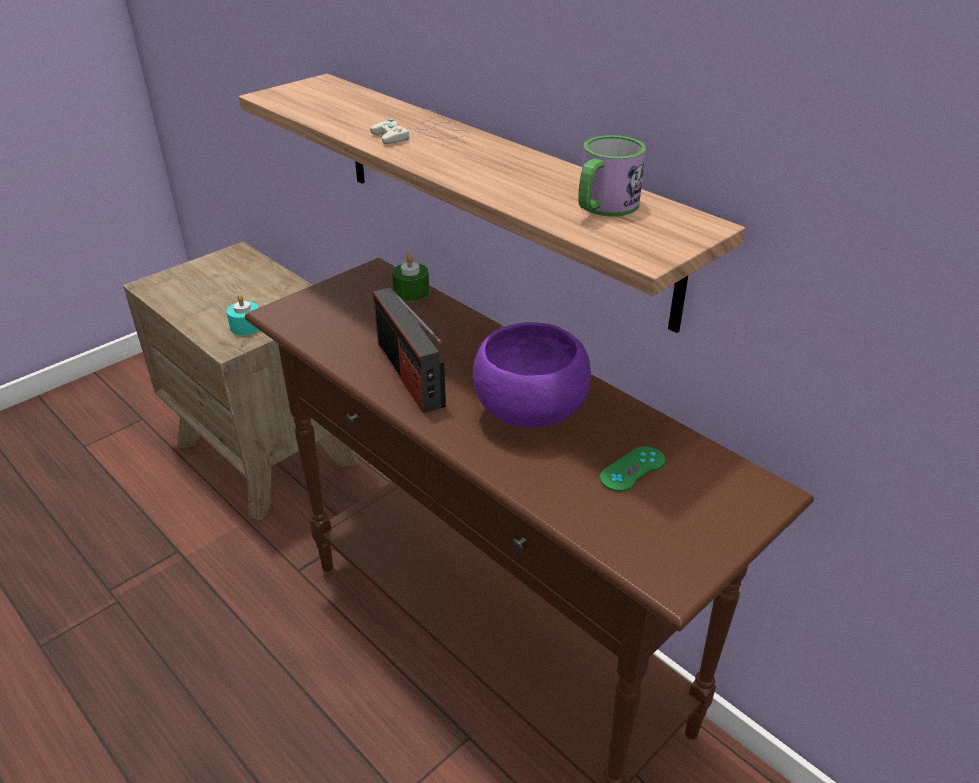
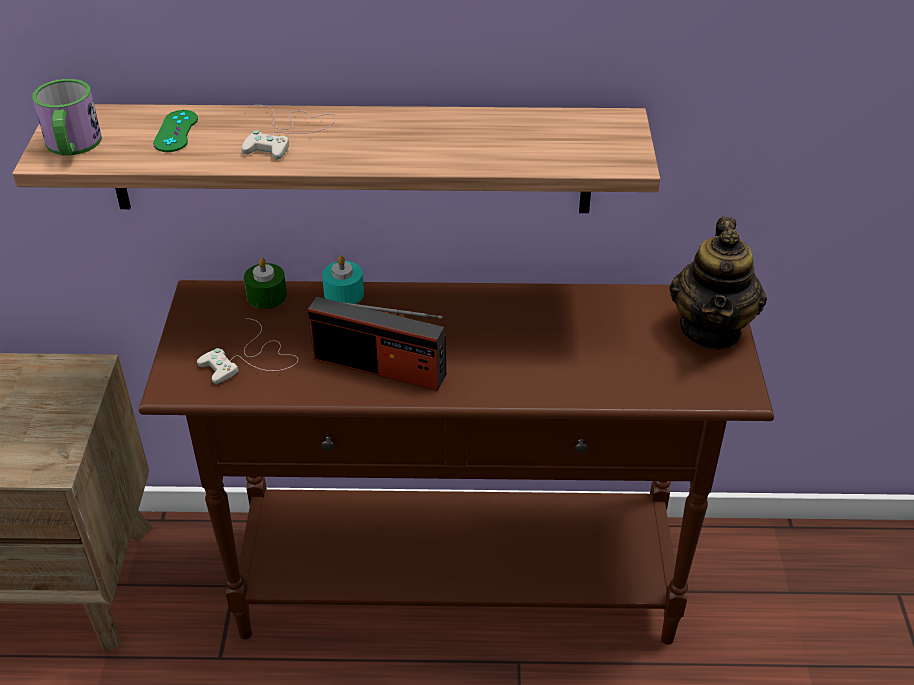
camera: 45 degrees left, 5 degrees up
turquoise candle [227,294,259,335] -> turquoise candle moved to [322,256,364,304]
purple bowl [473,322,591,428] -> none
mug [578,135,646,217] -> mug moved to [32,79,102,156]
green game controller [600,446,665,492] -> green game controller moved to [153,110,198,152]
none -> white game controller [197,318,298,384]
none -> teapot [669,217,767,350]

